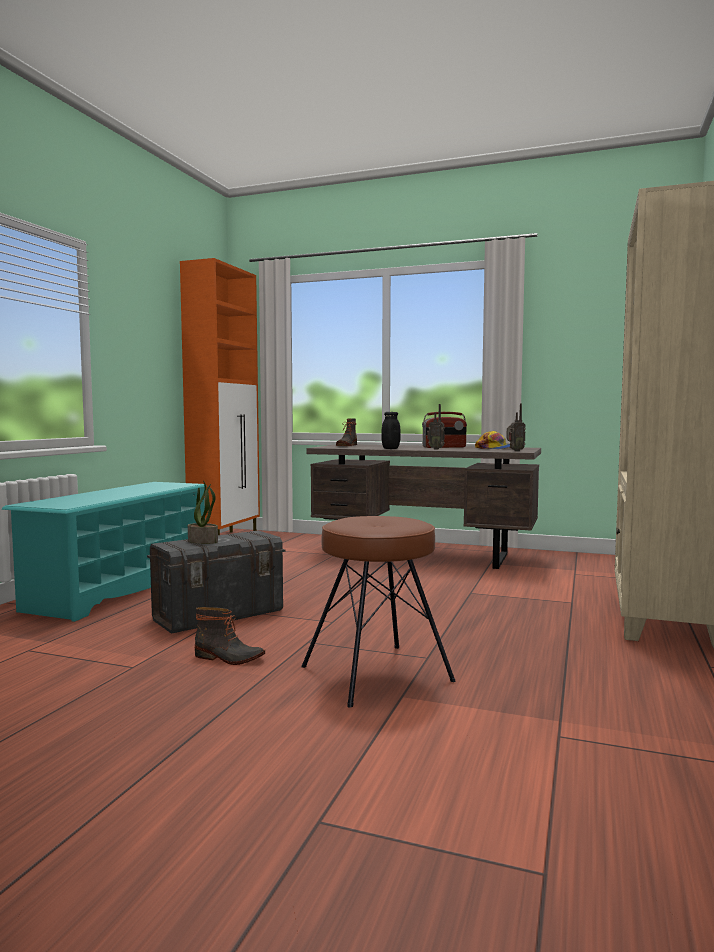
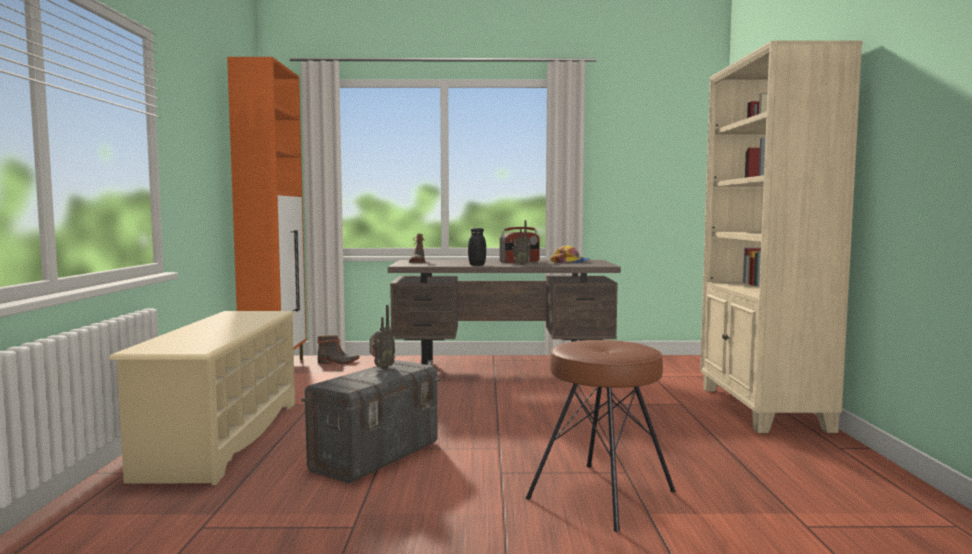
camera: 20 degrees left, 0 degrees up
turquoise shoe rack [2,482,207,622] -> beige shoe rack [108,311,295,485]
potted plant [188,480,218,544] -> none
boot [195,607,265,665] -> boot moved to [317,335,360,364]
radio [506,404,526,451] -> radio moved to [370,305,395,369]

